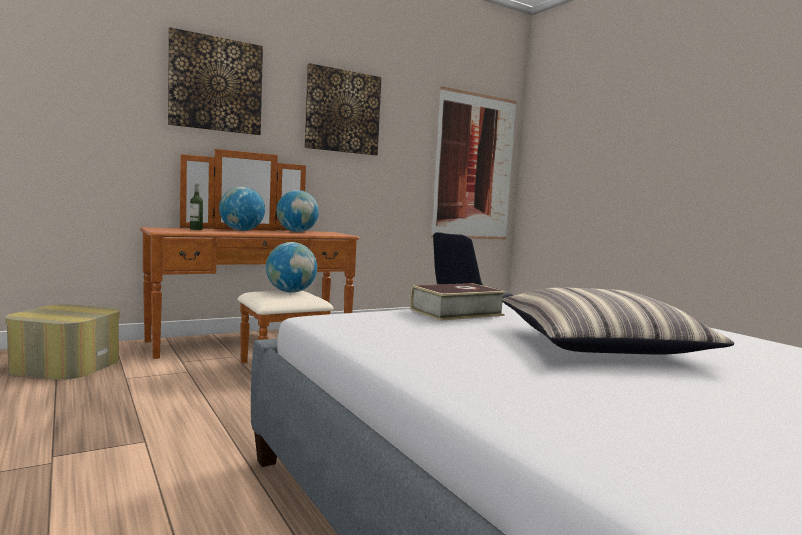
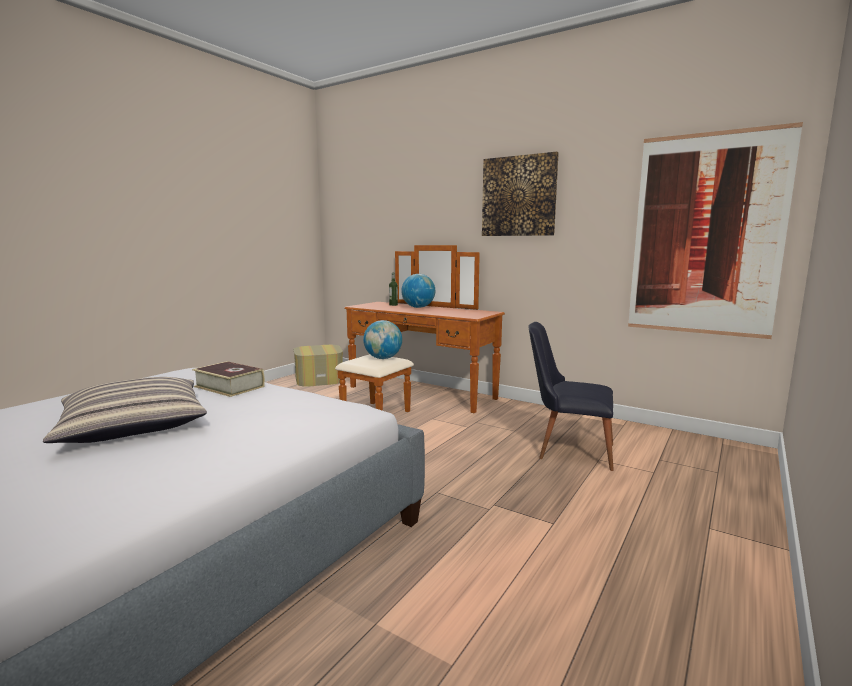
camera: 65 degrees right, 5 degrees up
picture [168,27,263,135] -> none
globe [276,190,319,232] -> none

